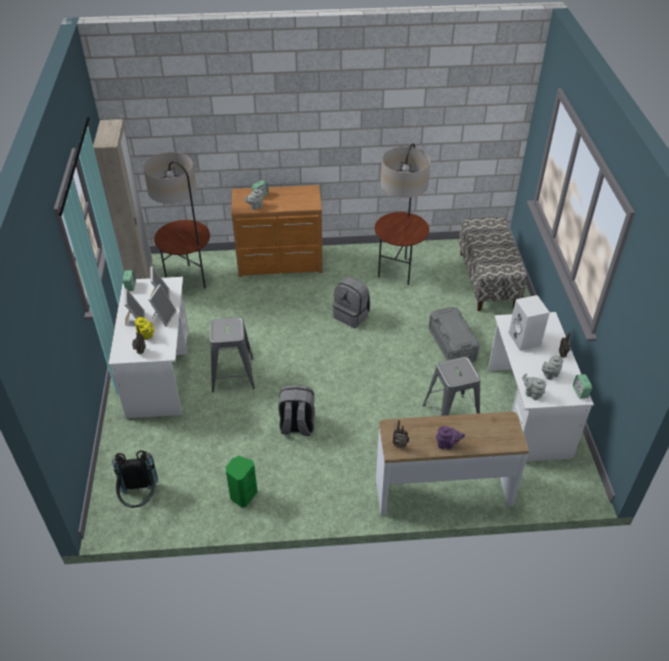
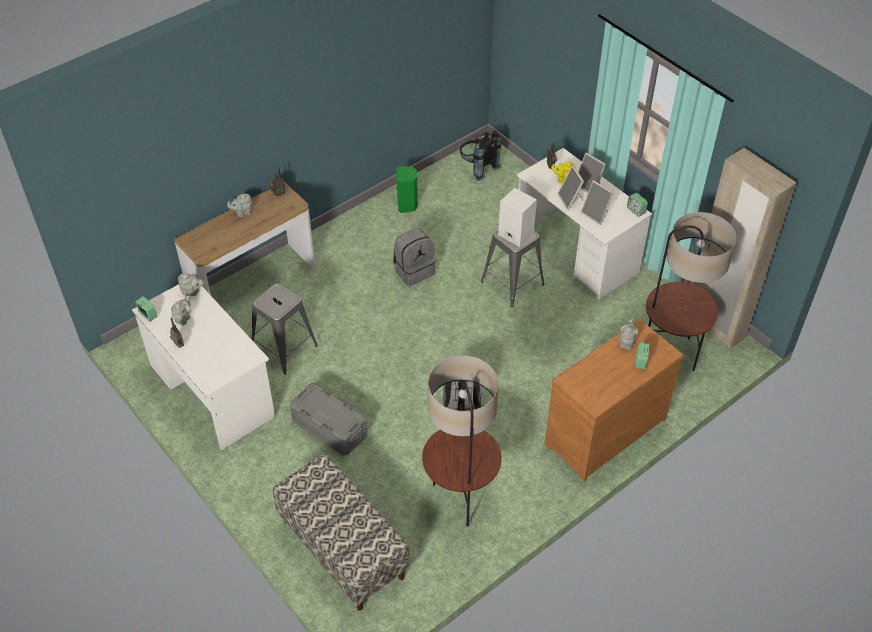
camera: 145 degrees right, 5 degrees up
purple teapot [436,426,465,449] -> grey teapot [227,194,252,217]
white speaker [508,295,550,351] -> white speaker moved to [498,188,537,247]

